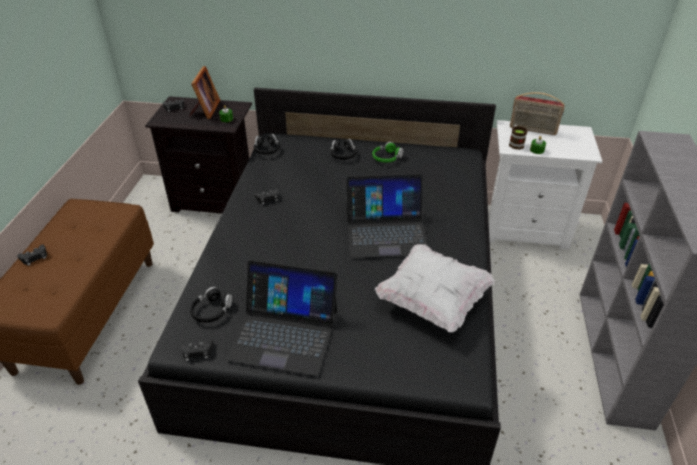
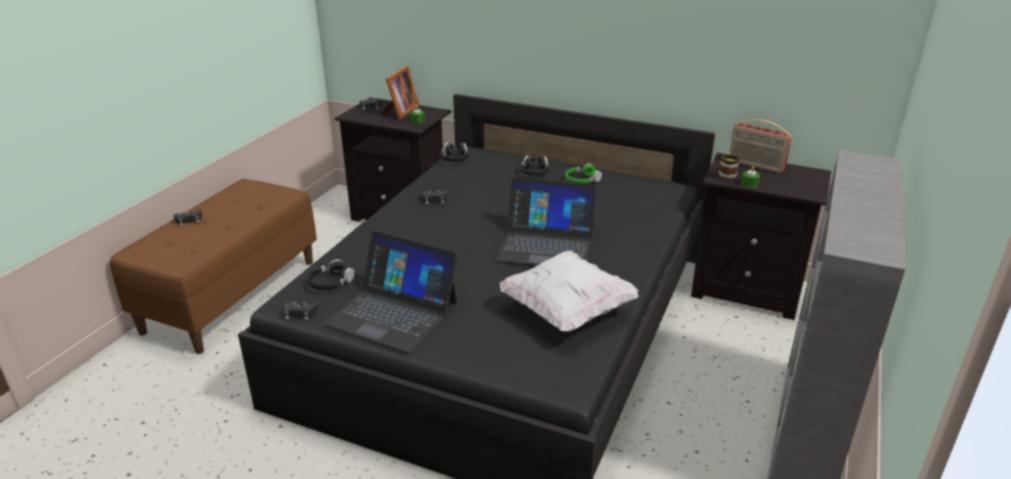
camera: 15 degrees right, 10 degrees down
white nightstand [489,120,603,250] -> black nightstand [691,153,831,320]

